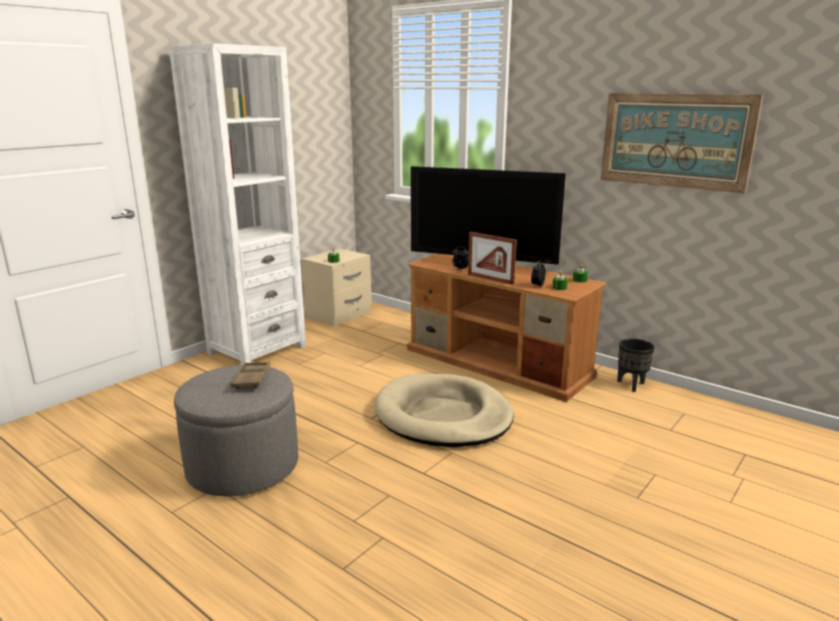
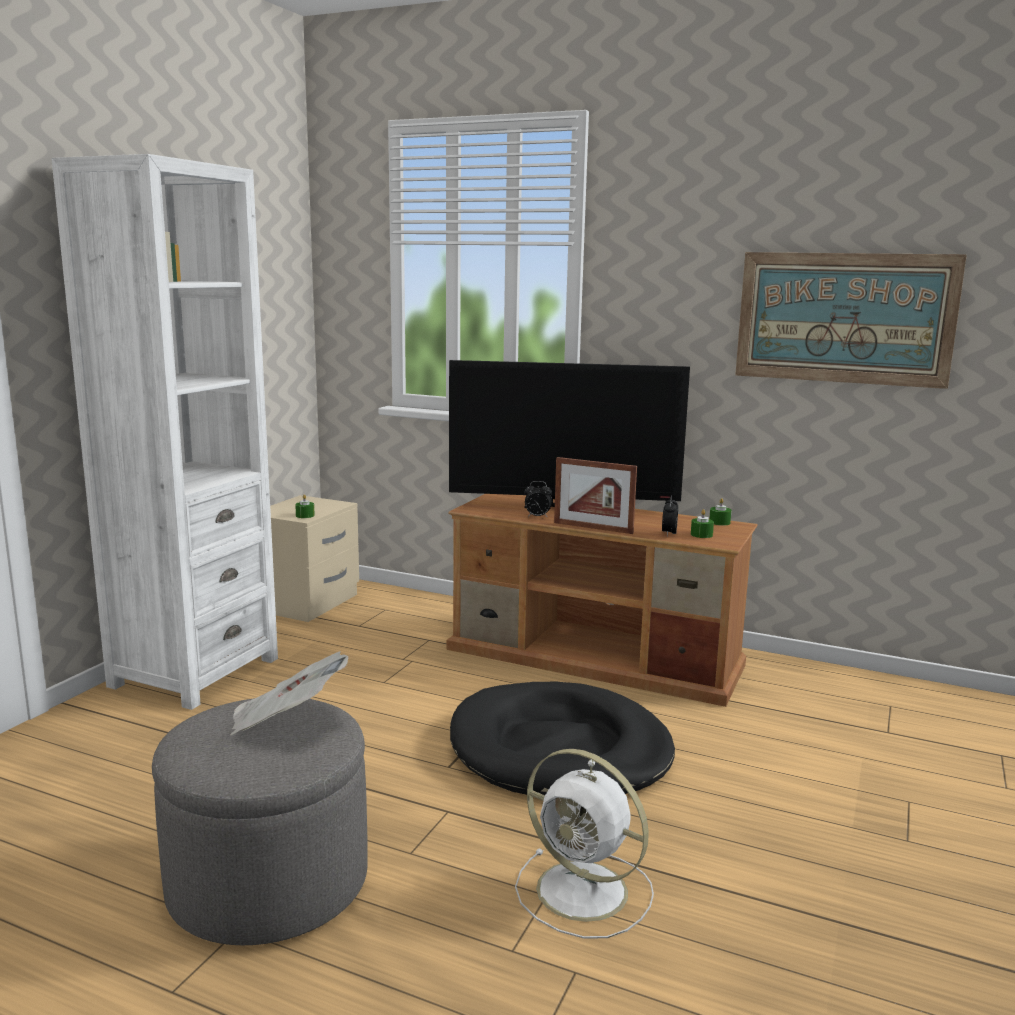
camera: 15 degrees left, 5 degrees down
brown tray [231,361,271,389] -> newspaper [230,652,349,735]
beige dog bed [375,374,514,447] -> black dog bed [450,682,675,795]
black planter [617,338,655,392] -> none
none -> white fan [515,749,654,939]

